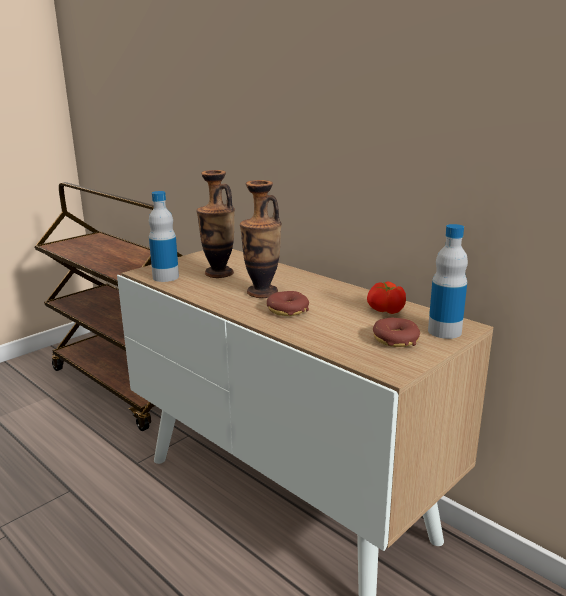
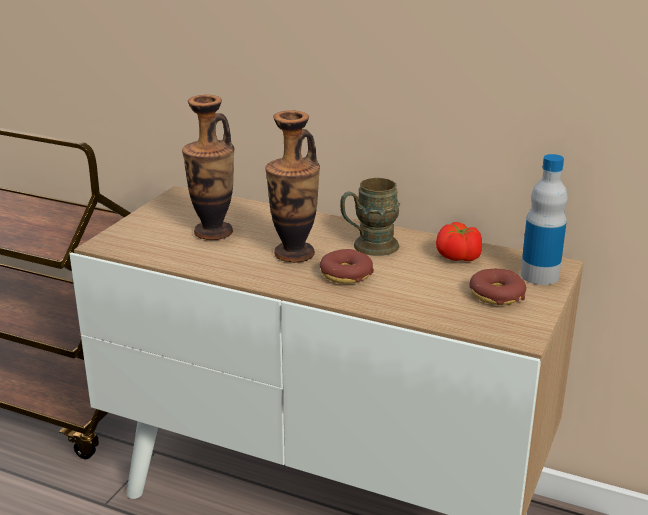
camera: 20 degrees left, 5 degrees up
bottle [149,191,179,282] -> none
none -> brown mug [340,178,400,256]

